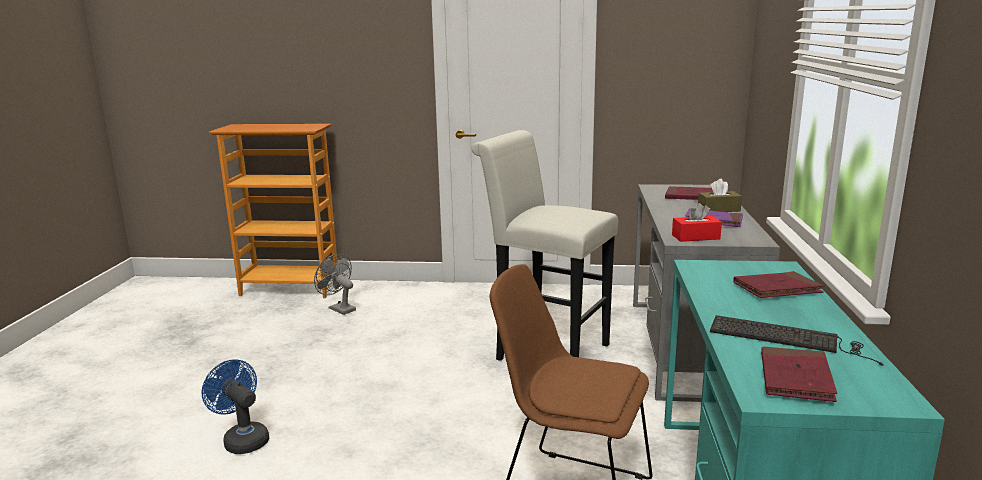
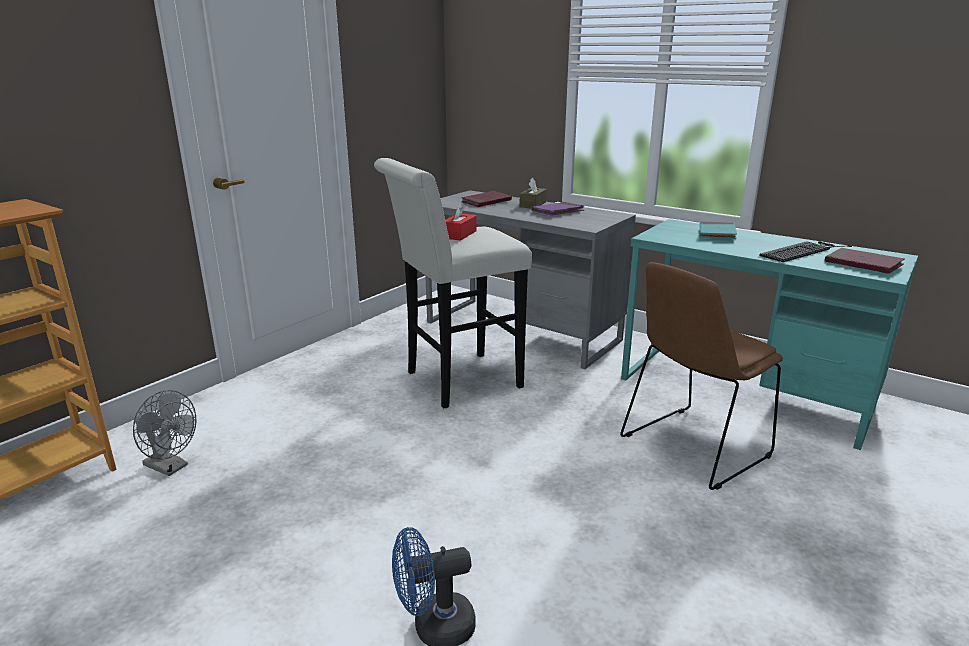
camera: 60 degrees left, 5 degrees up
grey fan [314,254,356,315] -> grey fan turned 135 degrees counterclockwise [133,390,197,476]
red tissue box [672,203,722,242] -> red tissue box moved to [445,202,477,241]
red book [733,271,824,298] -> turquoise book [700,221,737,239]

